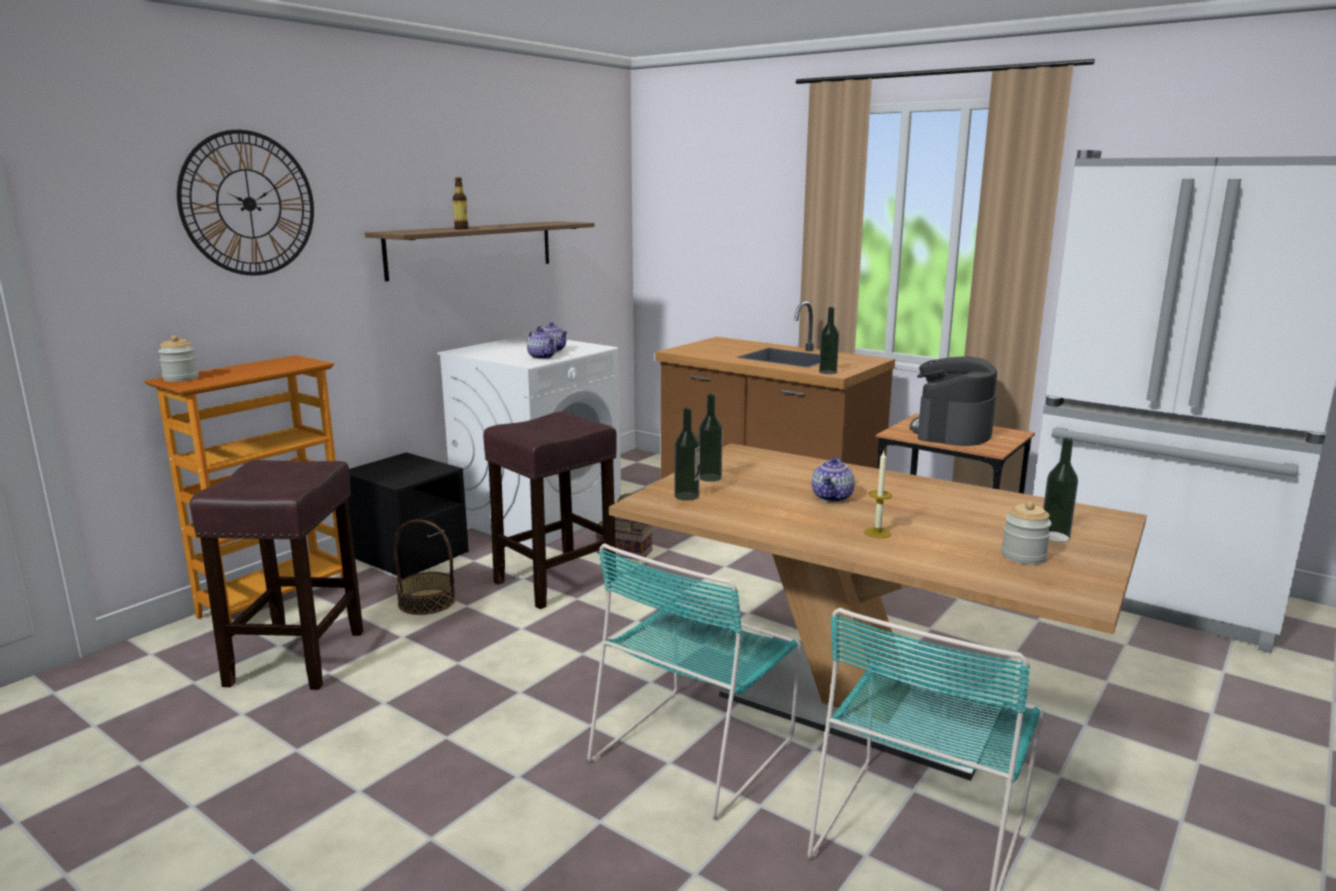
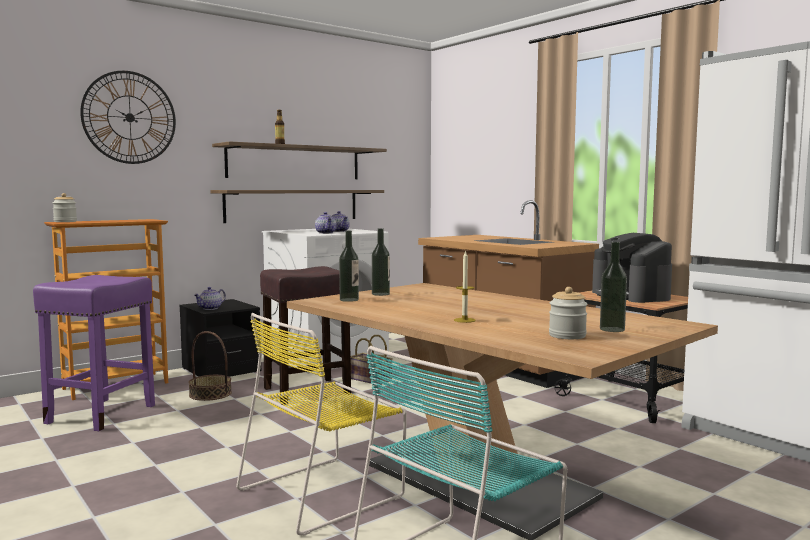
camera: 15 degrees right, 10 degrees down
brown stool [190,460,363,690] -> purple stool [33,275,155,431]
turquoise chair [587,543,802,820] -> yellow chair [236,313,407,536]
teapot [812,457,855,503] -> teapot moved to [194,287,226,310]
bottle [819,307,839,374] -> none
coffee machine [910,356,997,446] -> coffee machine turned 60 degrees counterclockwise [592,233,672,303]
none -> shelf [210,190,384,223]

